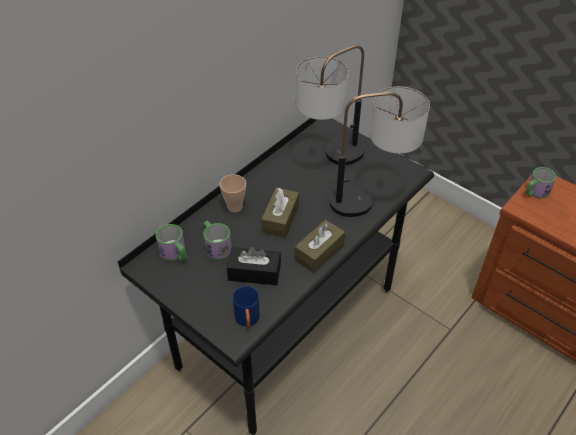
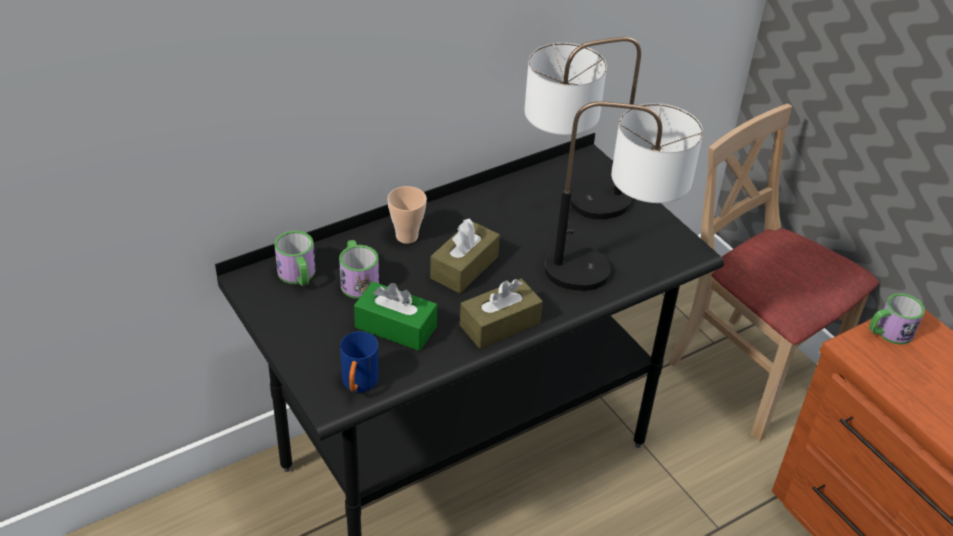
camera: 15 degrees right, 5 degrees down
black tissue box [227,247,281,285] -> green tissue box [354,282,437,351]
none -> beige chair [669,104,879,441]

